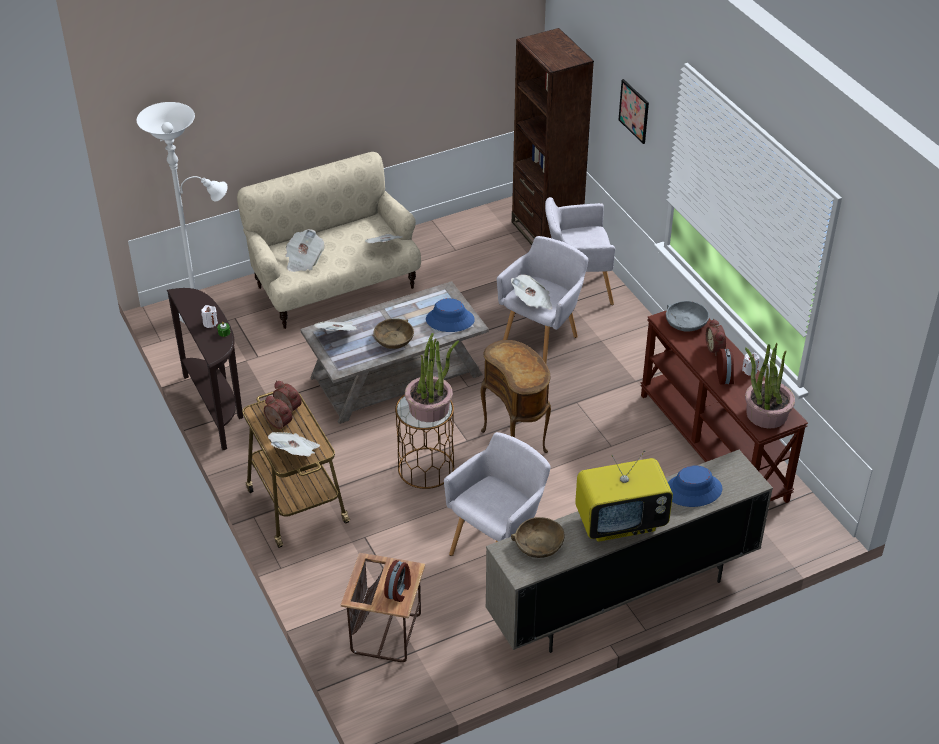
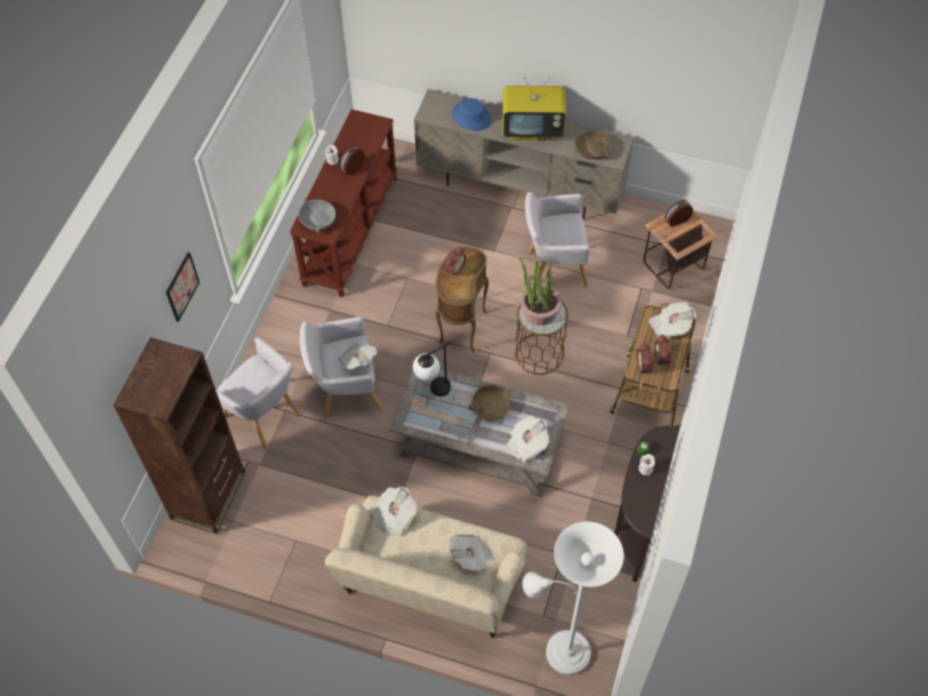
camera: 135 degrees left, 15 degrees up
blue hat [426,298,475,332] -> table lamp [413,341,452,396]
television [575,450,673,542] -> television turned 150 degrees clockwise [502,77,566,140]
alarm clock [706,319,726,355] -> alarm clock moved to [444,246,466,276]
potted plant [745,343,795,428] -> none

